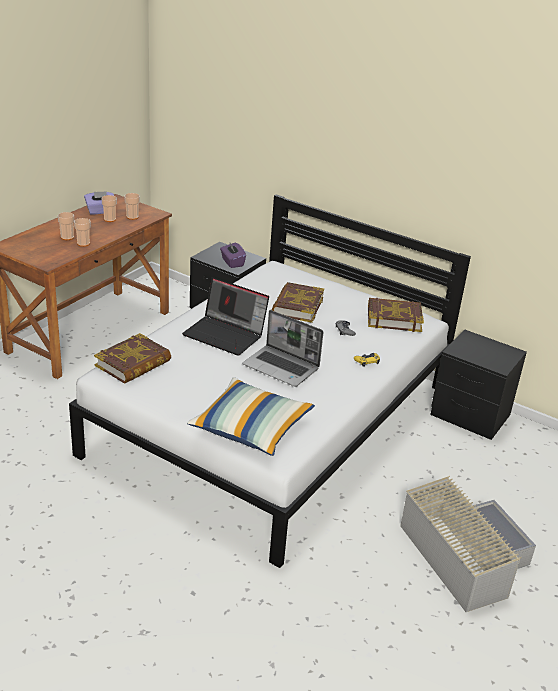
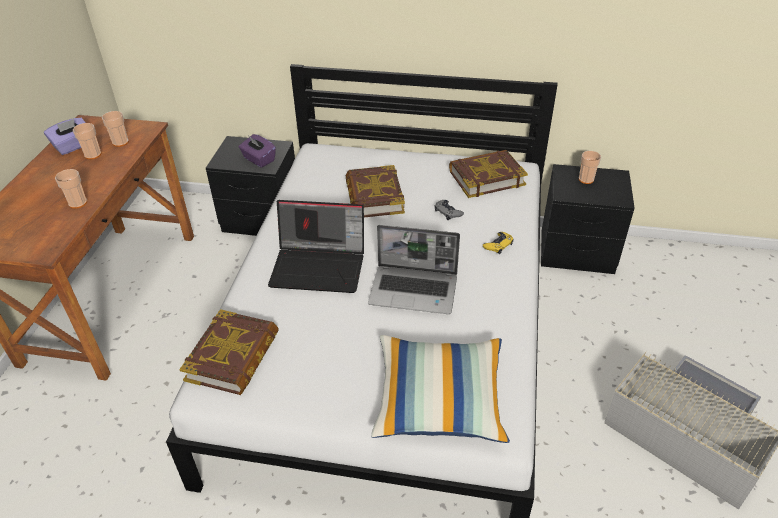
camera: 20 degrees left, 10 degrees up
cup [58,212,74,240] -> cup moved to [579,151,601,184]

